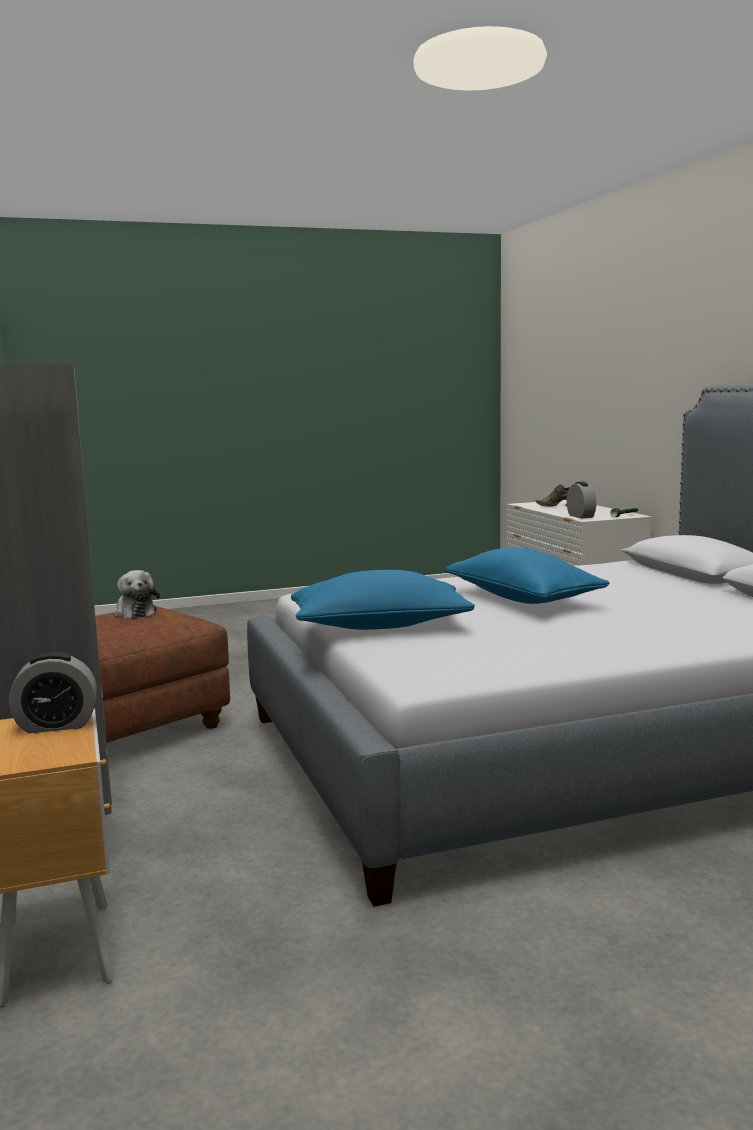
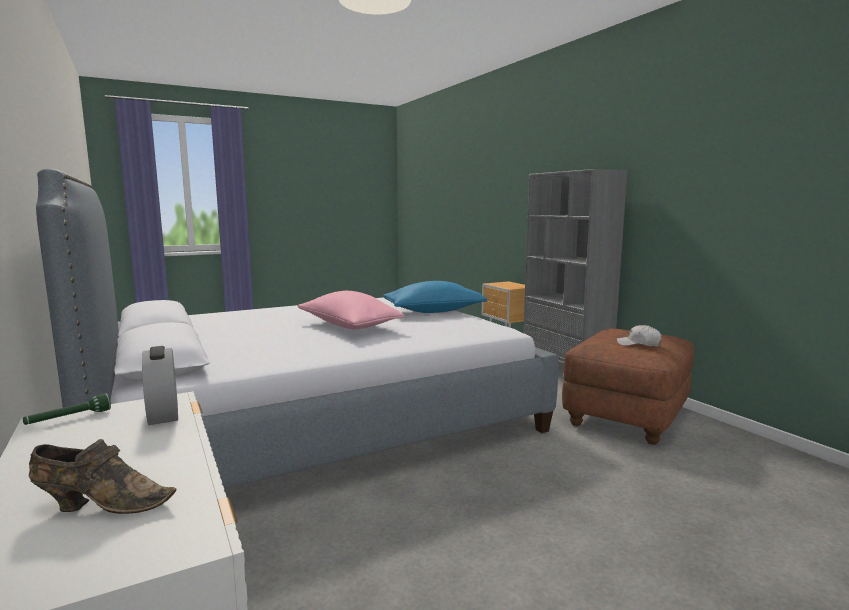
camera: 170 degrees right, 0 degrees up
alarm clock [9,652,97,733] -> none
plush toy [114,570,160,619] -> white cap [617,325,662,346]
blue pillow [444,547,609,604] -> pink pillow [298,291,404,329]

